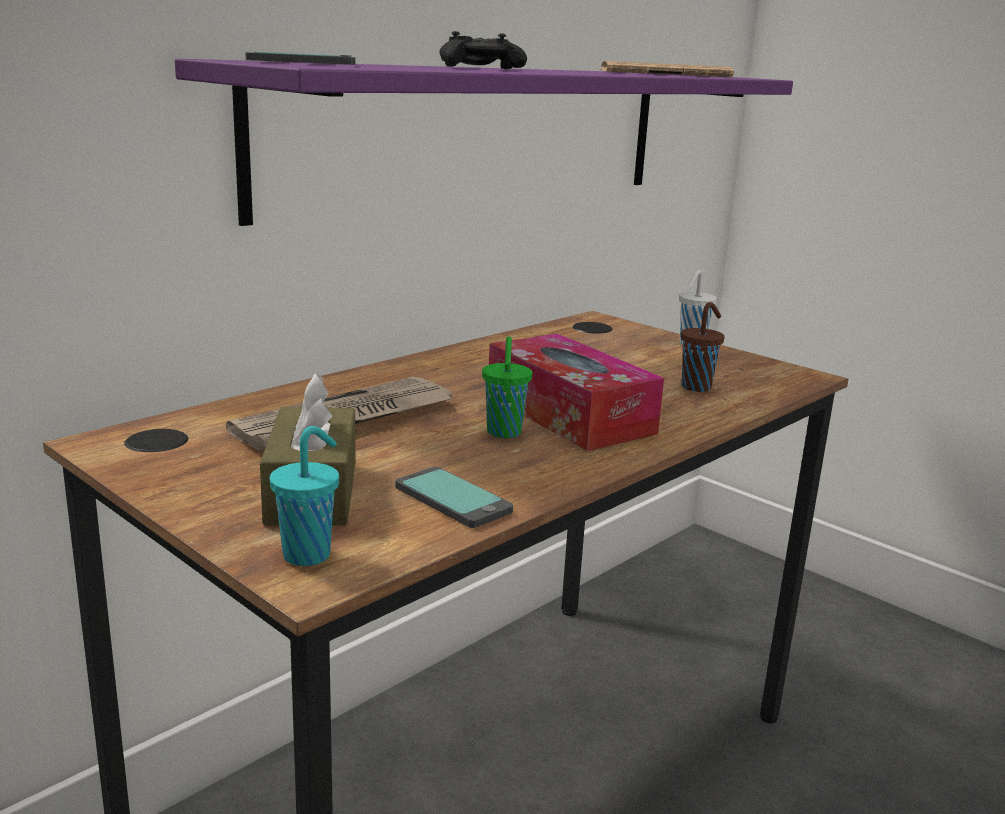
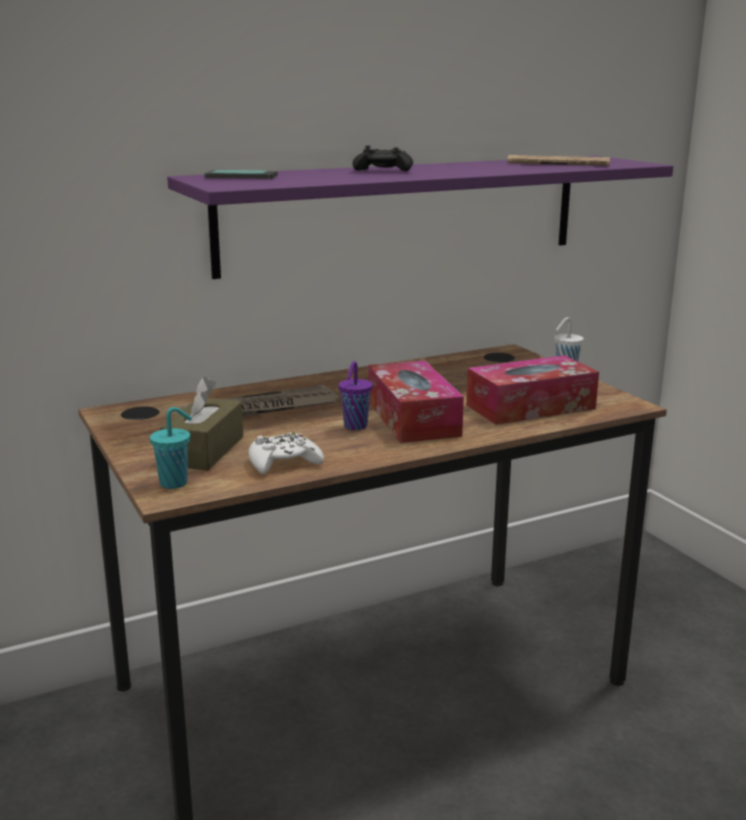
camera: 20 degrees right, 0 degrees up
phone [395,467,513,528] -> white game controller [248,432,324,474]
green cup [482,337,532,438] -> purple cup [339,361,373,430]
brown cup [681,302,725,392] -> tissue box [466,355,599,425]

